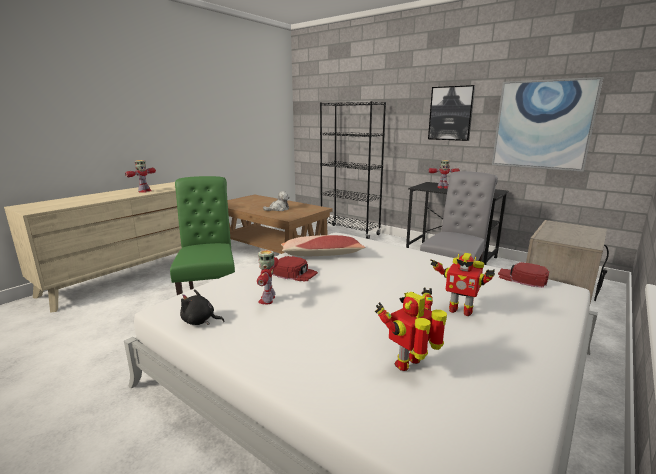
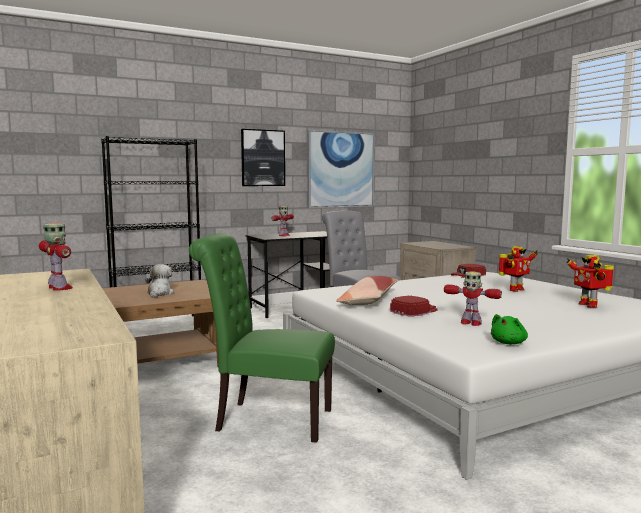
camera: 65 degrees left, 10 degrees down
black plush toy [180,289,225,325] -> green plush toy [491,314,528,344]

